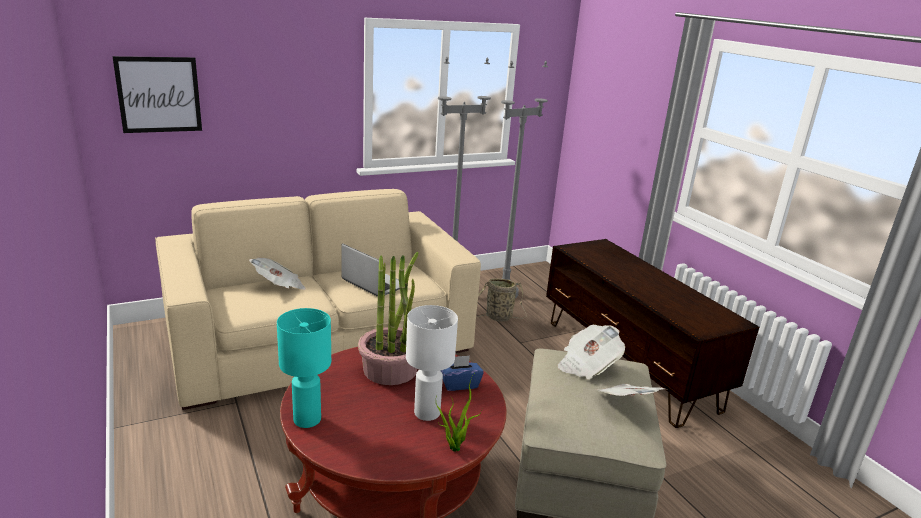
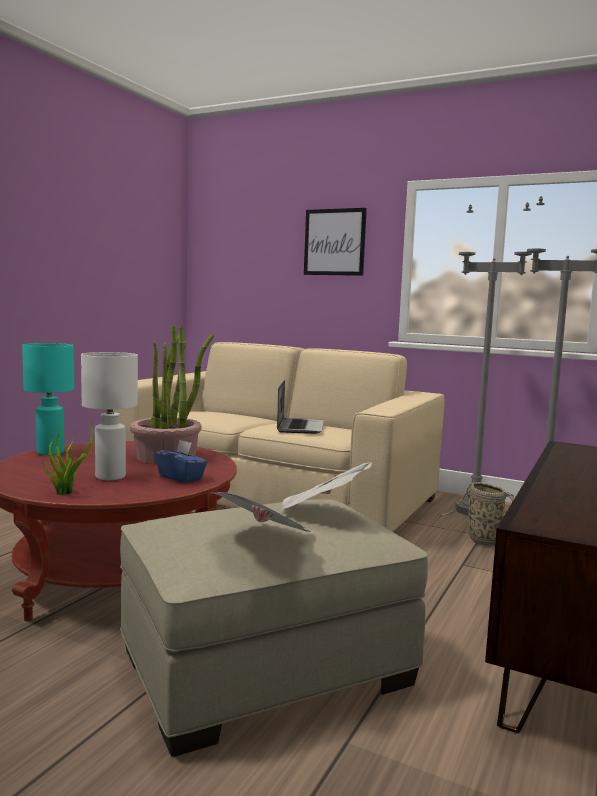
camera: 55 degrees right, 15 degrees down
picture [112,56,202,133] -> picture moved to [304,208,367,276]
newspaper [249,258,306,290] -> none

